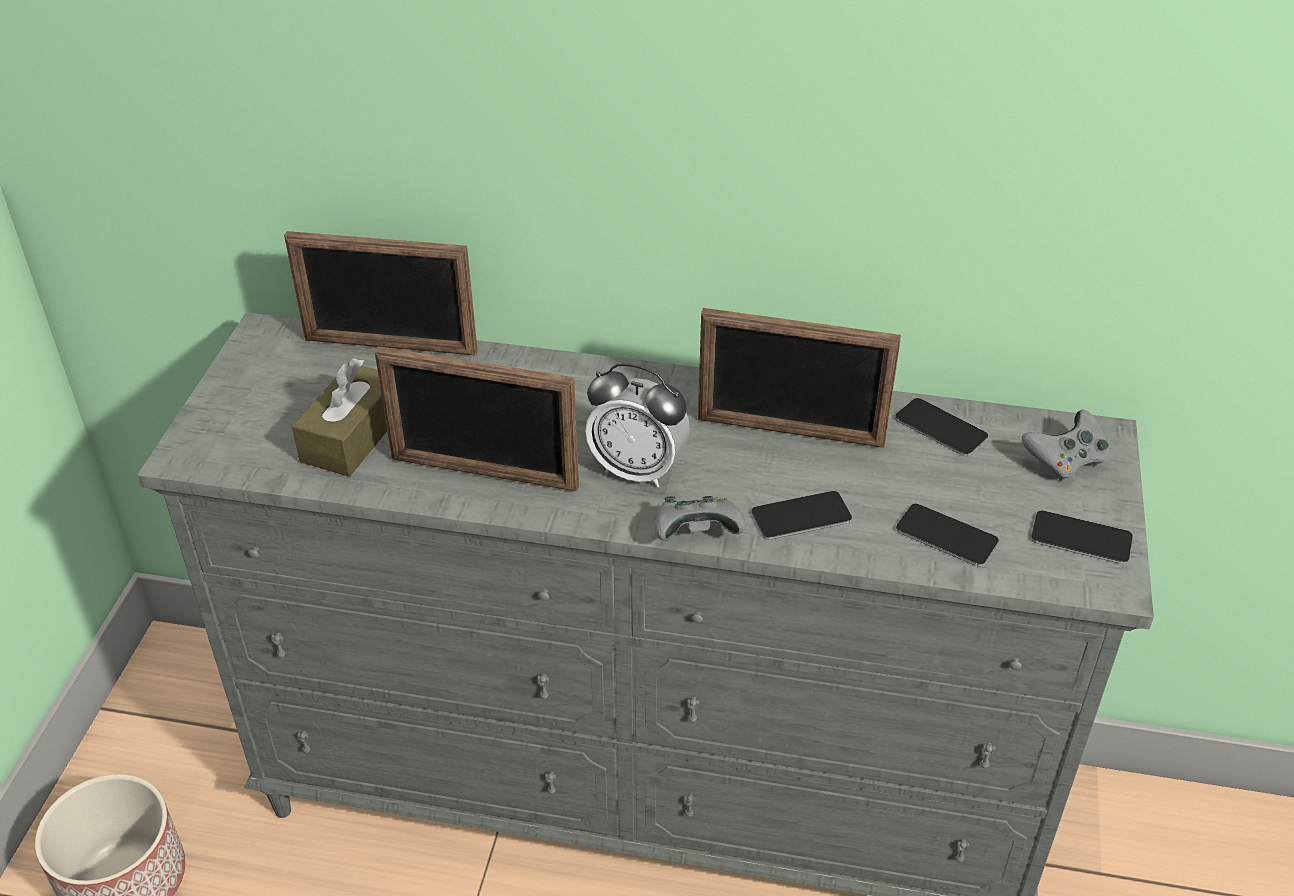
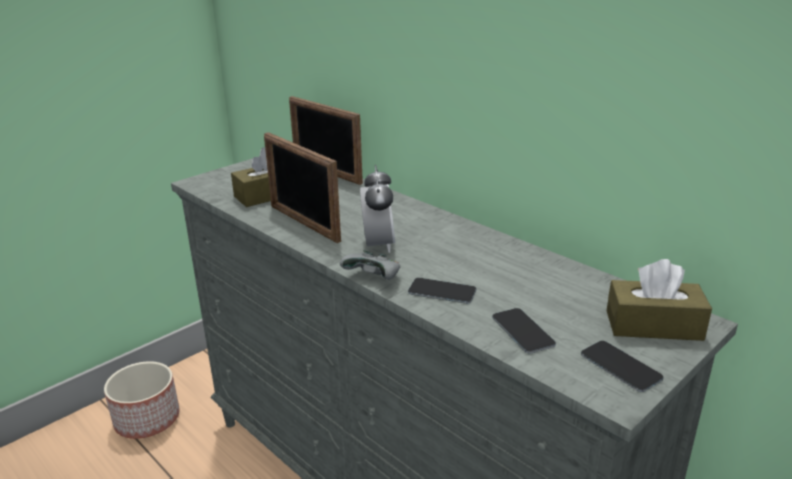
camera: 35 degrees right, 15 degrees down
alarm clock [585,363,690,487] -> alarm clock turned 150 degrees counterclockwise [360,165,395,253]
picture frame [698,308,901,448] -> none
phone [895,398,988,456] -> none
grey game controller [1022,410,1109,482] -> brown tissue box [607,259,712,341]

